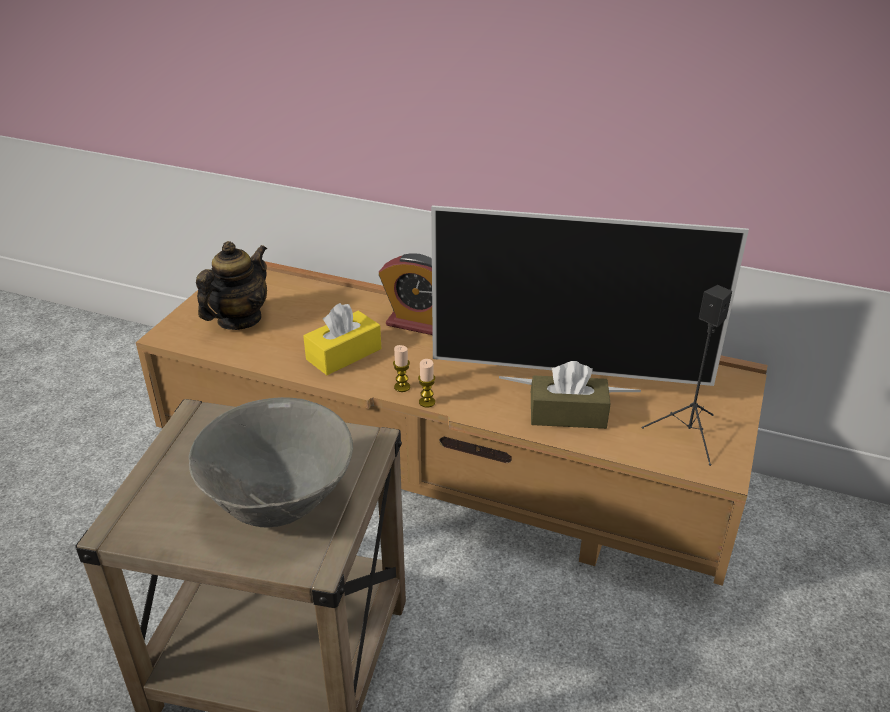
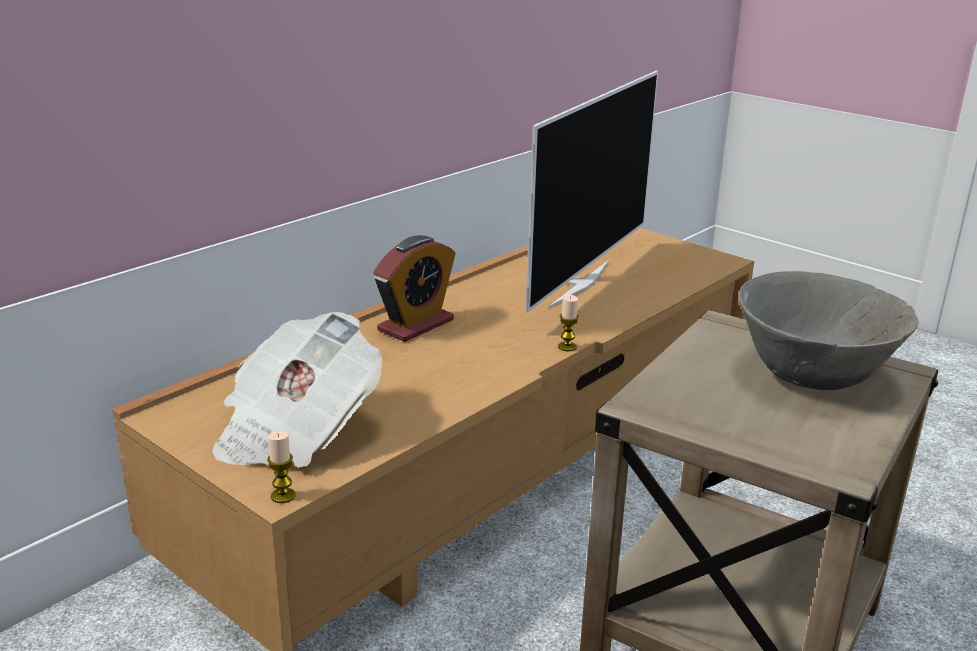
camera: 70 degrees left, 10 degrees down
teapot [196,241,267,330] -> newspaper [212,312,382,468]
yellow tissue box [303,303,381,375] -> none
candle [393,345,410,392] -> candle moved to [267,431,295,503]
brown tissue box [531,361,610,429] -> none
black speaker [642,285,732,466] -> none

